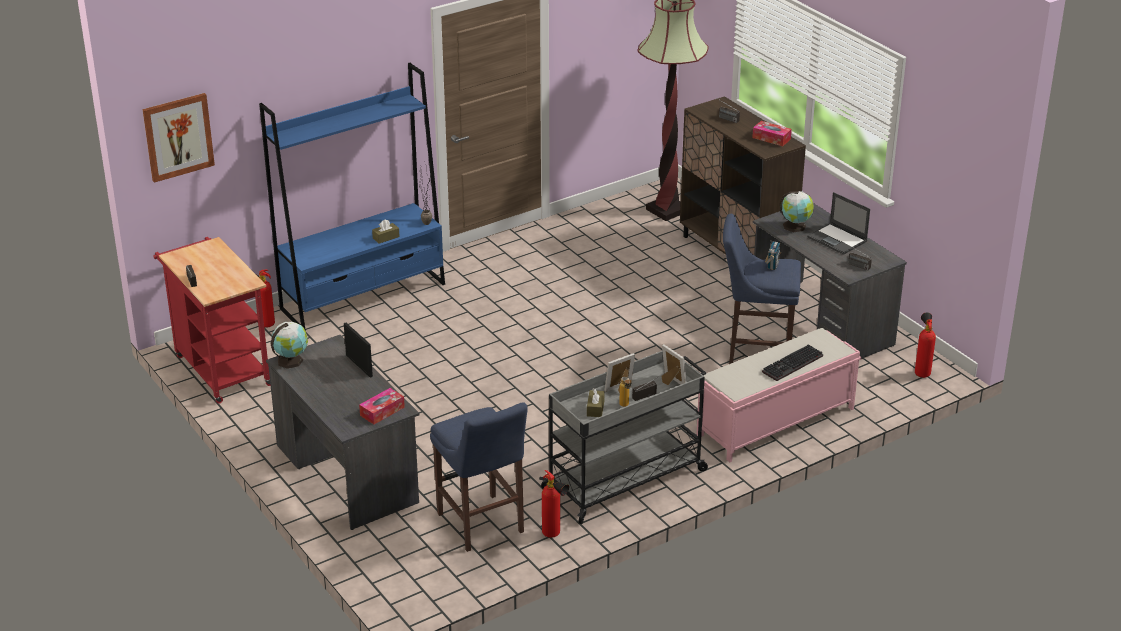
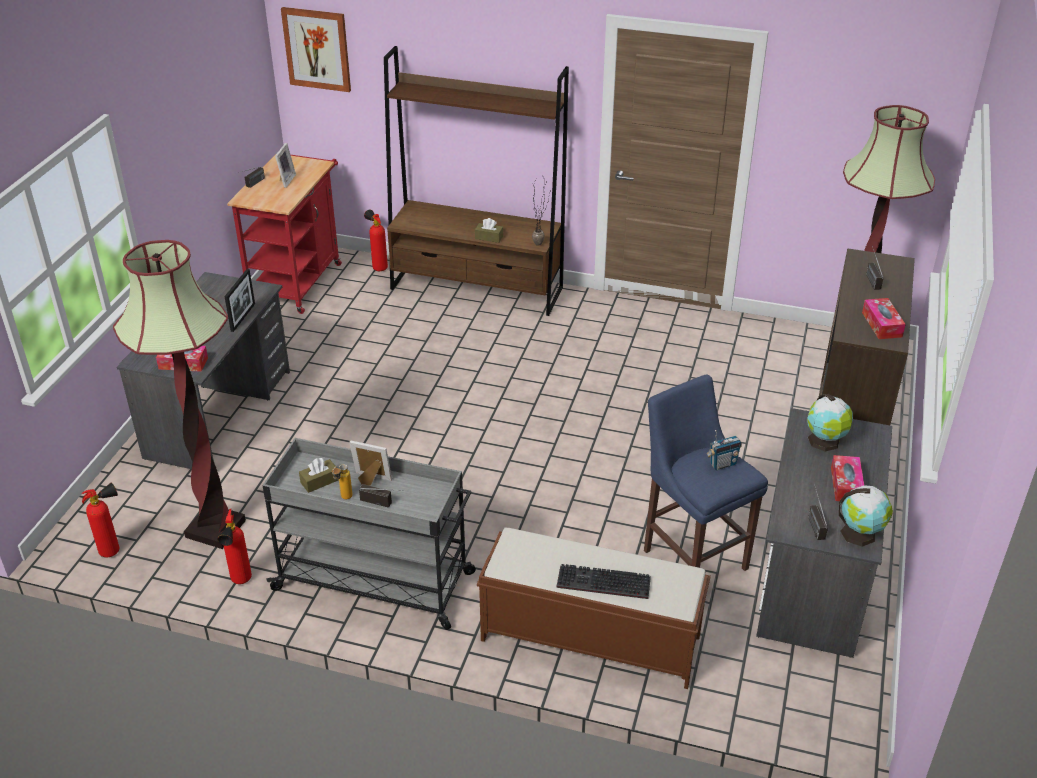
camera: 50 degrees right, 5 degrees up
blue bookcase [259,63,445,331] -> brown bookcase [384,46,569,316]
globe [270,321,308,369] -> globe moved to [839,485,893,546]
blue stool [430,402,528,552] -> floor lamp [113,240,246,549]
picture frame [662,344,686,385] -> picture frame moved to [275,143,296,188]
pink bench [696,328,862,462] -> brown bench [477,528,711,689]
laptop [807,192,870,255] -> tissue box [831,455,864,501]
fire extinguisher [915,312,936,378] -> fire extinguisher moved to [81,483,119,557]

